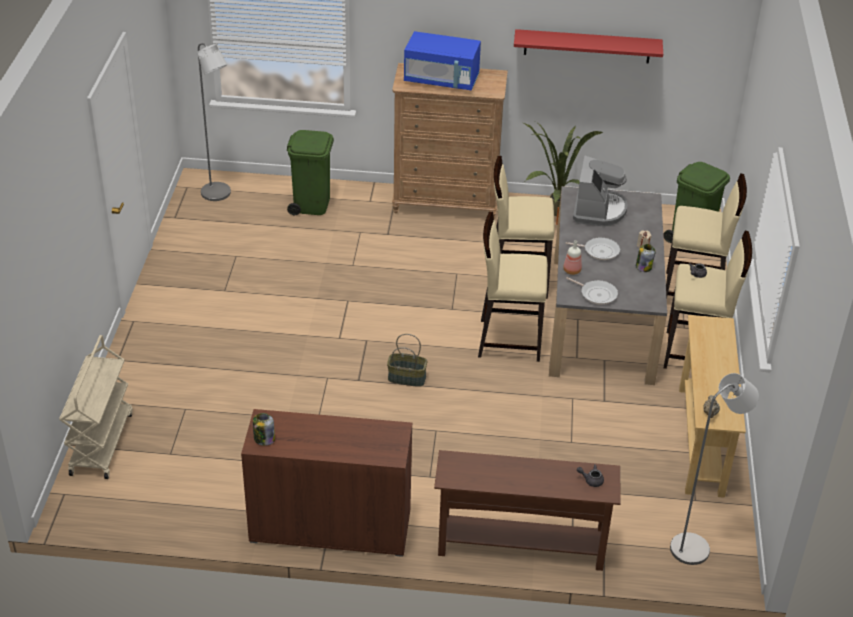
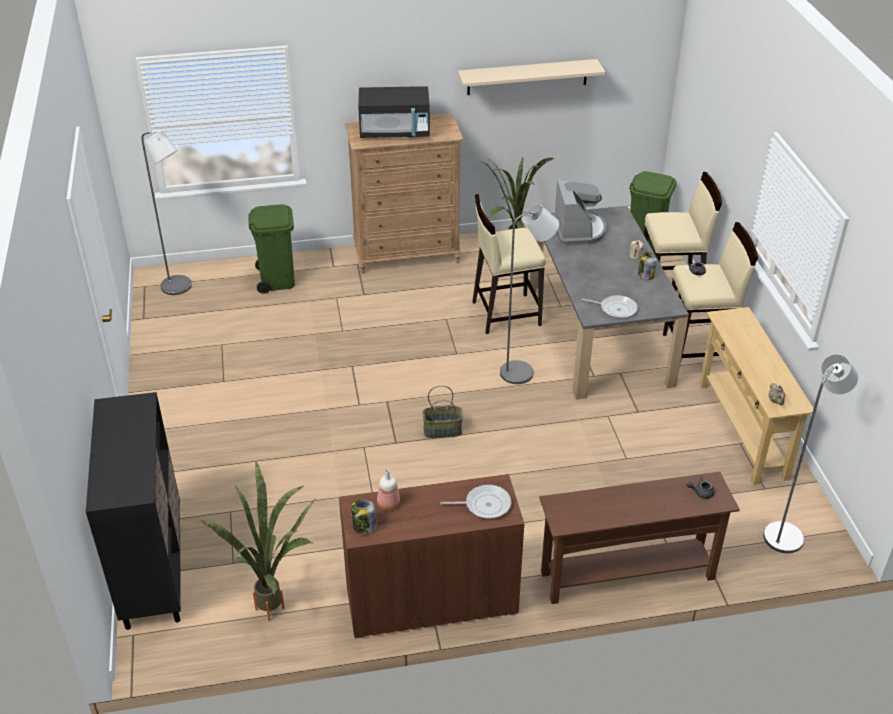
camera: 15 degrees left, 0 degrees up
beige cart [59,335,133,479] -> black cabinet [86,392,181,630]
blue microwave [404,31,481,90] -> black microwave [358,86,430,138]
beige stool [478,212,548,362] -> grey floor lamp [500,204,559,384]
red shelf [514,29,663,63] -> beige shelf [458,59,606,95]
bottle [563,240,582,275] -> bottle moved to [377,469,400,510]
frying pan [566,238,620,260] -> frying pan moved to [441,484,511,519]
none -> potted plant [201,460,316,621]

